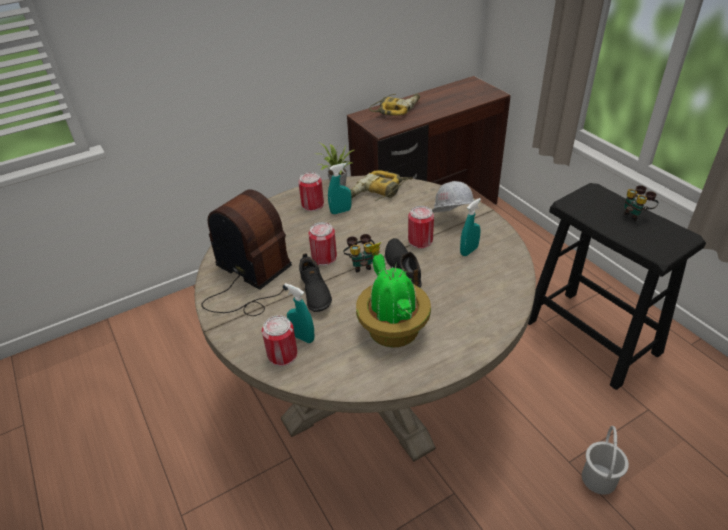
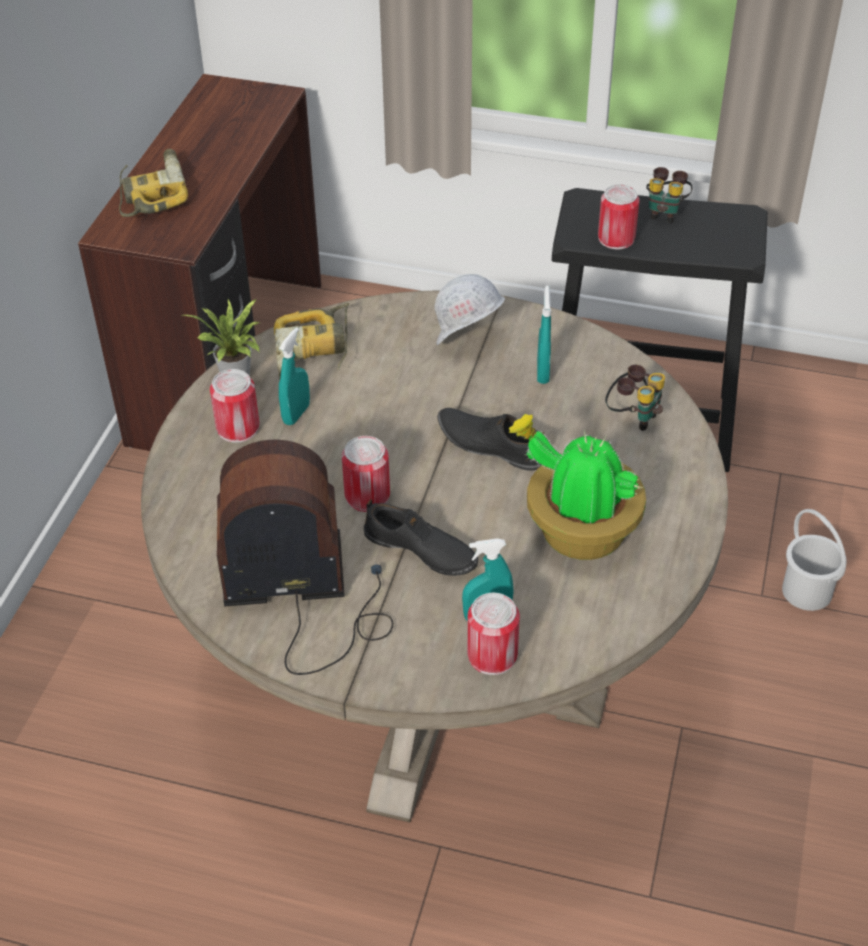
camera: 45 degrees left, 5 degrees up
binoculars [343,234,375,273] -> binoculars moved to [605,365,665,431]
can [408,206,434,248] -> can moved to [598,184,640,249]

